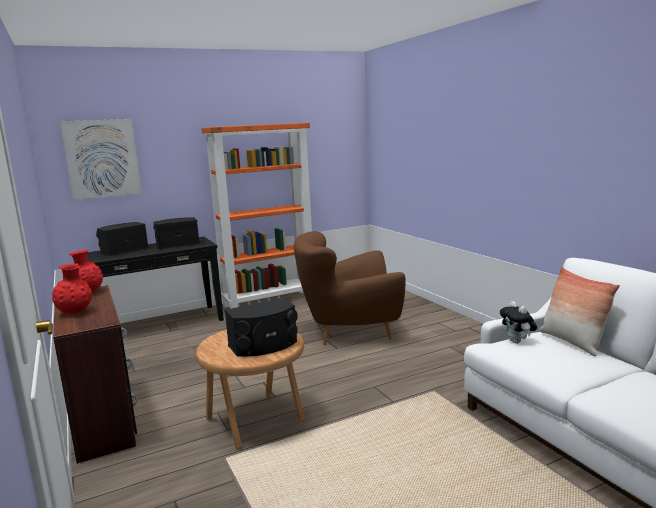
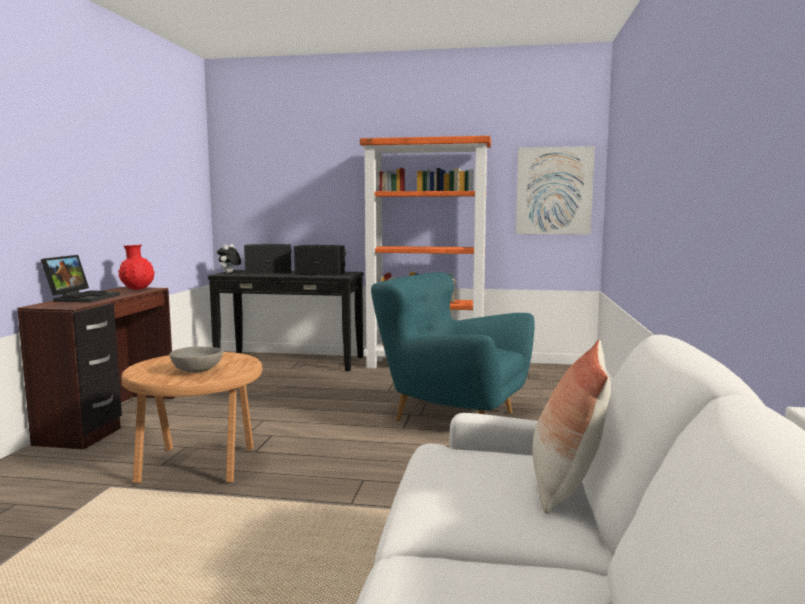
camera: 35 degrees right, 5 degrees down
red vase [52,263,92,314] -> laptop [41,255,120,303]
picture [60,119,142,200] -> picture moved to [516,146,595,235]
black speaker [225,298,298,357] -> grey bowl [169,346,223,373]
brown armchair [294,231,406,345] -> turquoise armchair [371,272,535,421]
plush toy [500,301,537,344] -> plush toy moved to [217,244,241,273]

